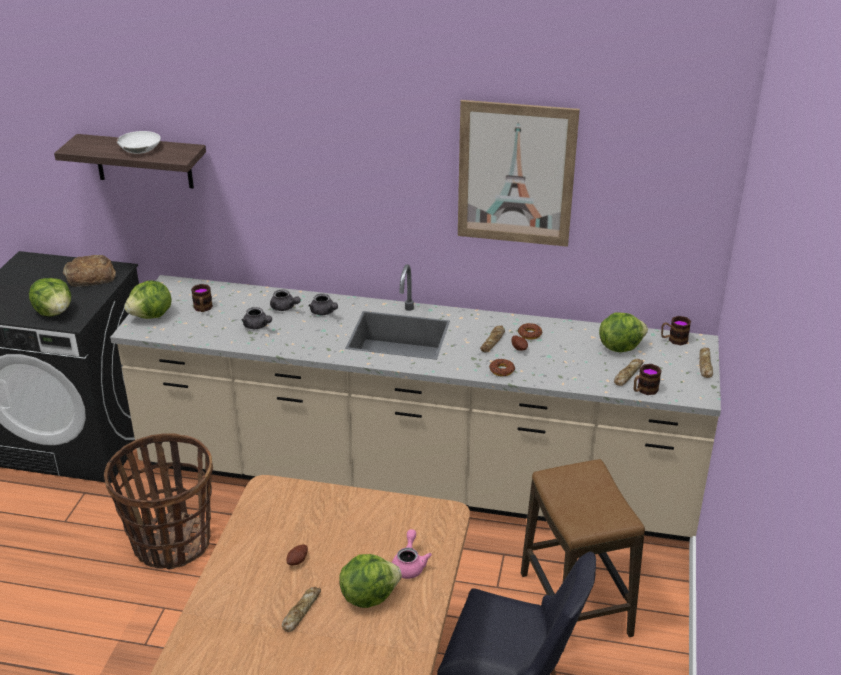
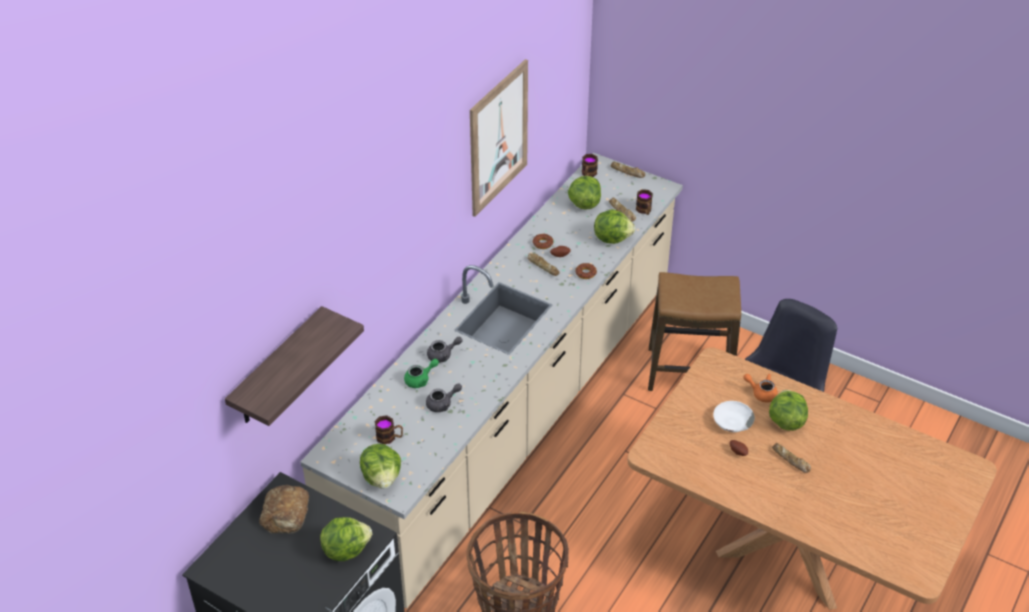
camera: 70 degrees left, 10 degrees up
white bowl [117,131,161,154] -> white bowl moved to [713,401,755,432]
grey teapot [270,289,301,311] -> green teapot [404,359,439,388]
pink teapot [392,529,432,579] -> orange teapot [743,373,778,402]
none -> lettuce [594,209,635,244]

